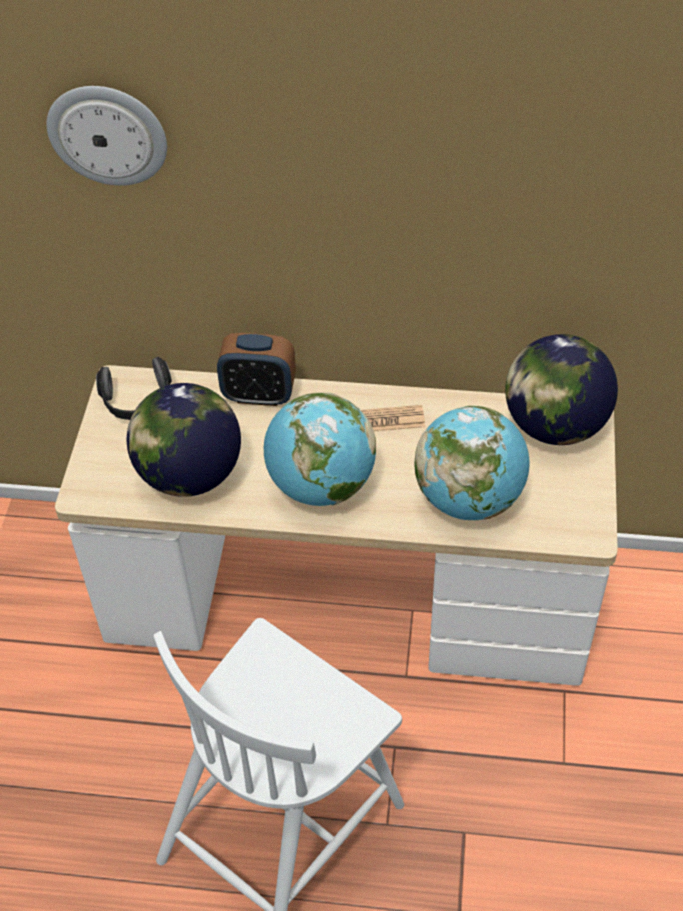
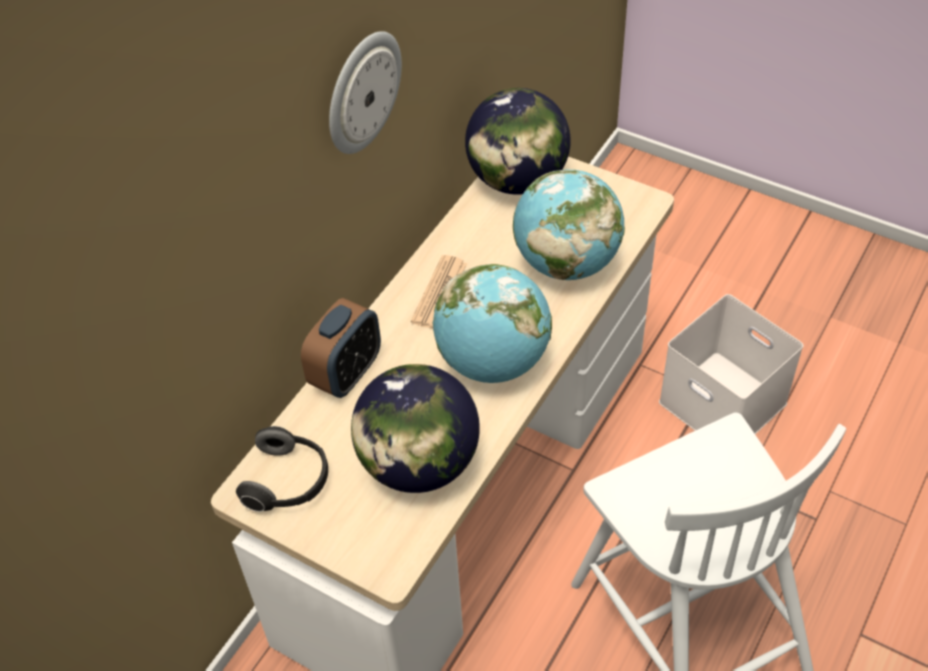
camera: 65 degrees left, 0 degrees up
wall clock [47,86,167,186] -> wall clock moved to [329,31,402,154]
none -> white storage box [659,294,804,434]

